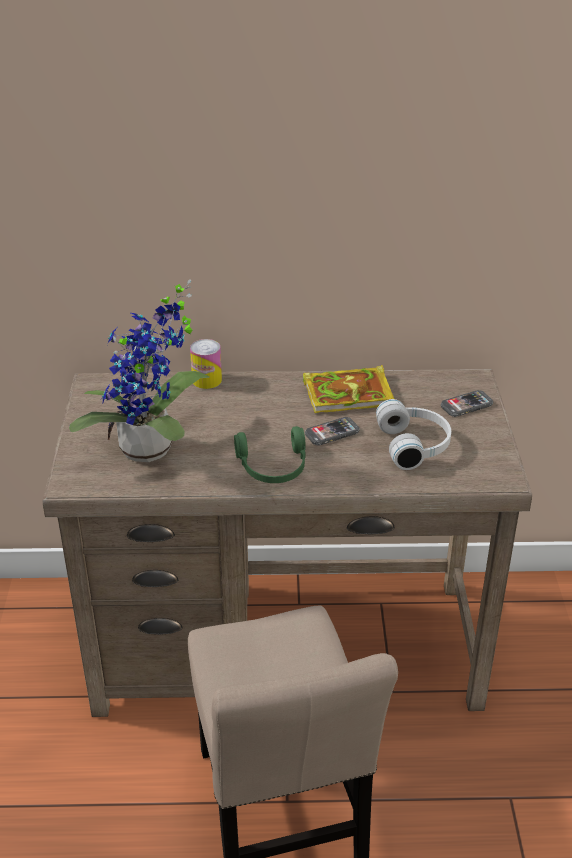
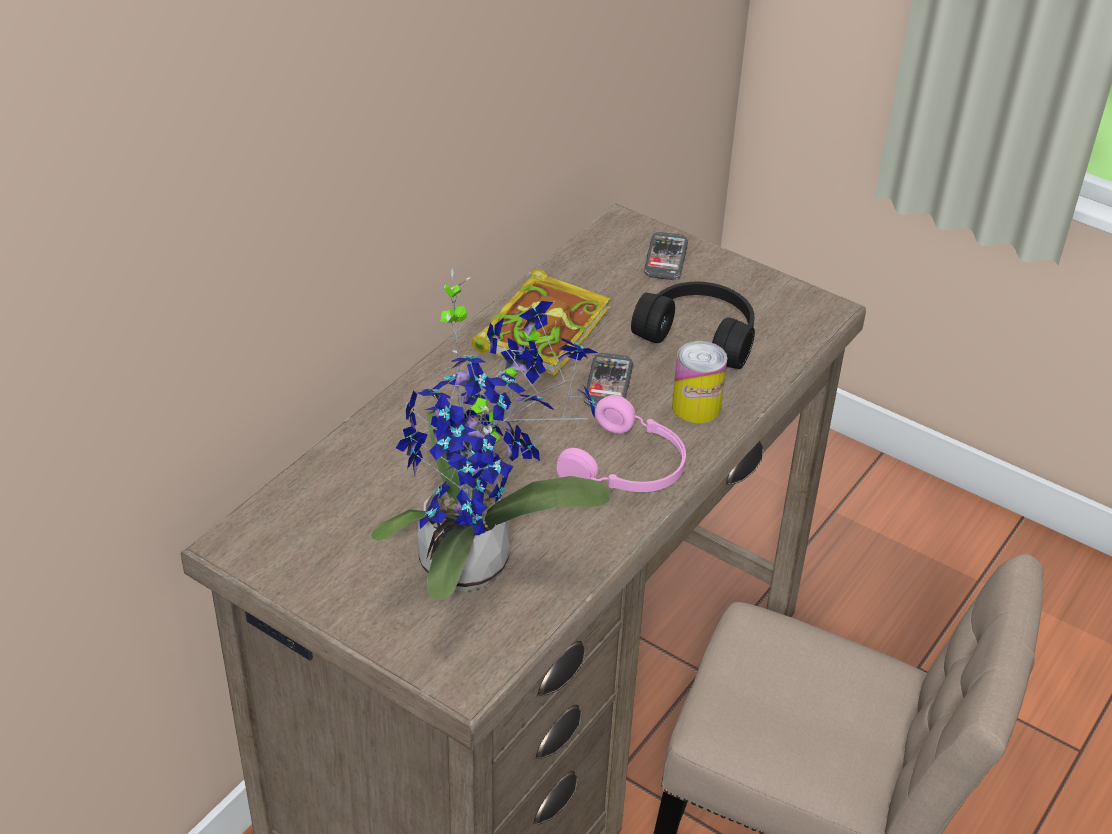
camera: 55 degrees left, 5 degrees up
can [190,339,222,389] -> can moved to [672,341,727,423]
green headphones [234,426,306,483] -> pink headphones [557,395,686,492]
white headphones [376,399,451,470] -> black headphones [631,282,755,369]

